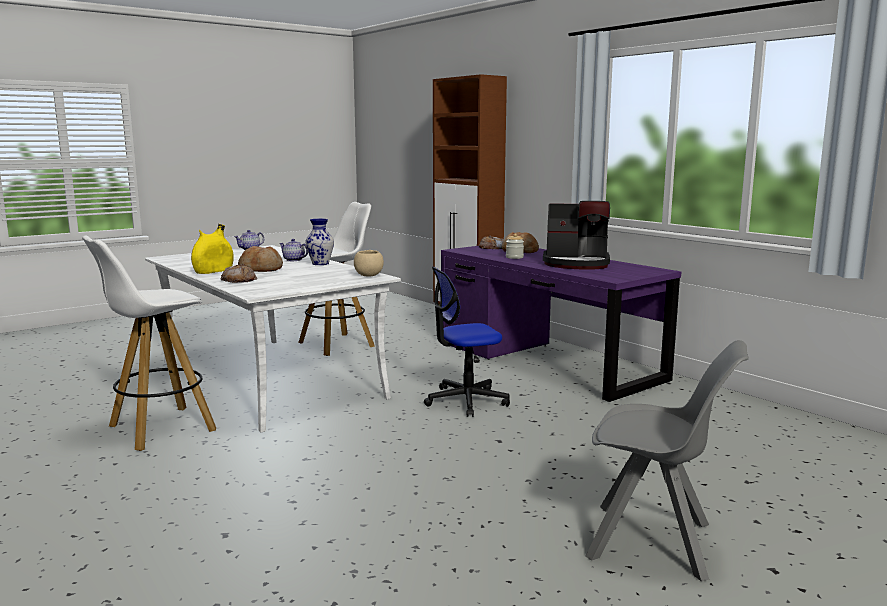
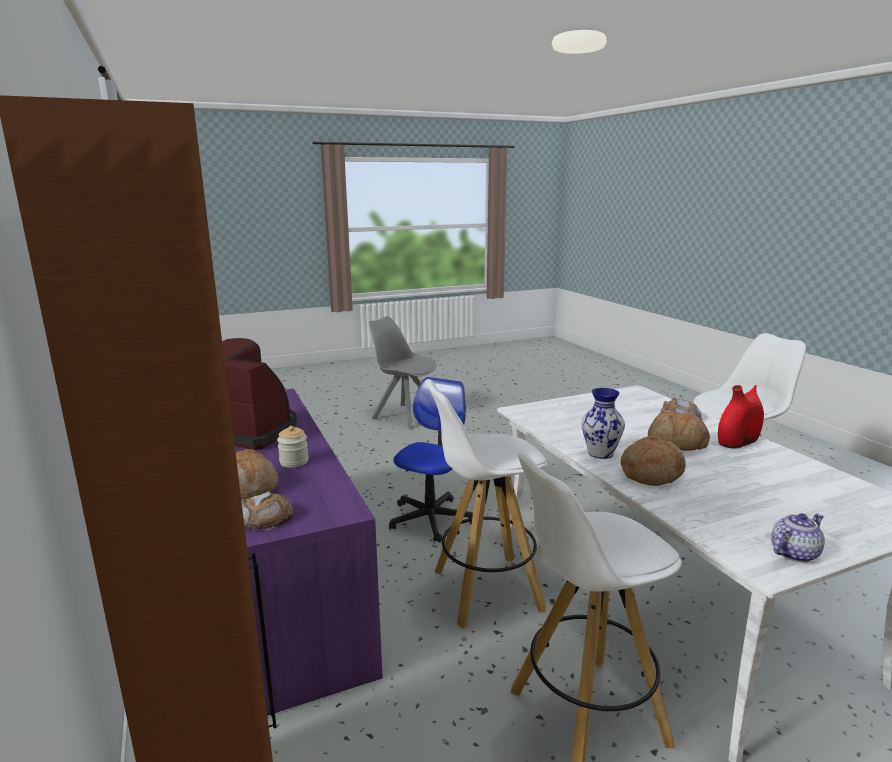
camera: 165 degrees left, 5 degrees up
yellow vase [191,224,234,274] -> red vase [718,385,764,449]
teapot [279,239,308,261] -> bread [621,436,686,486]
beige bowl [354,250,384,276] -> none
office chair [424,266,510,417] -> office chair turned 60 degrees counterclockwise [389,377,473,542]
none -> white stool [425,379,547,628]

